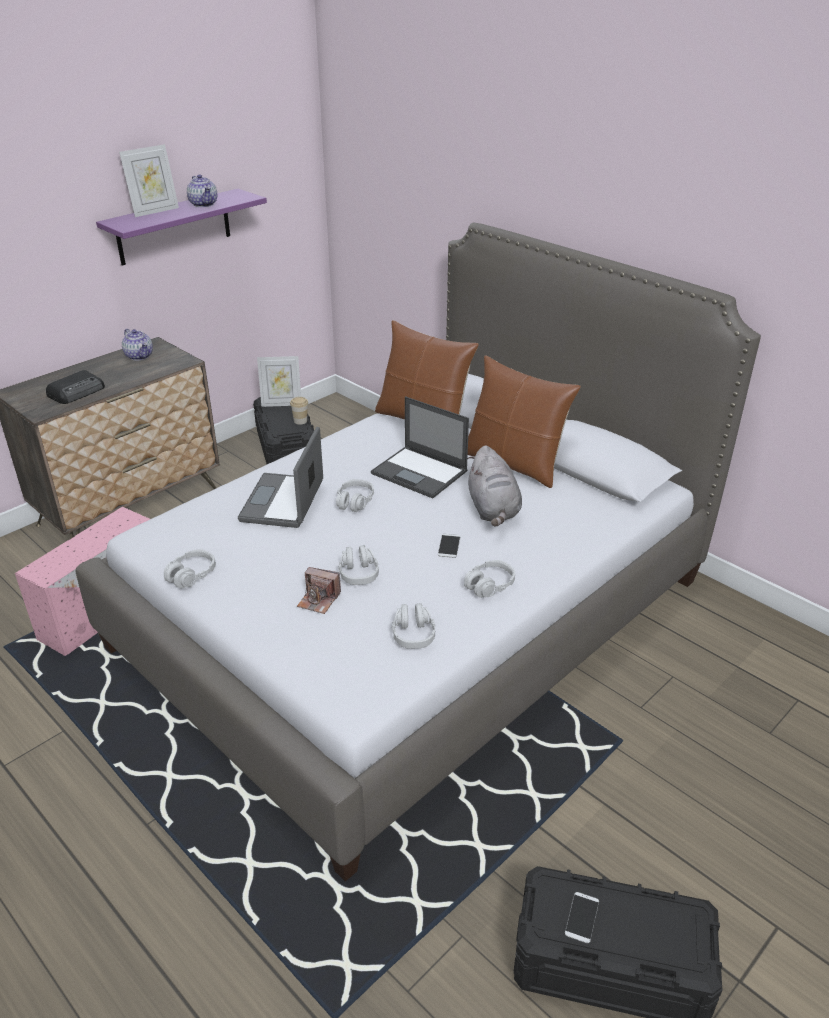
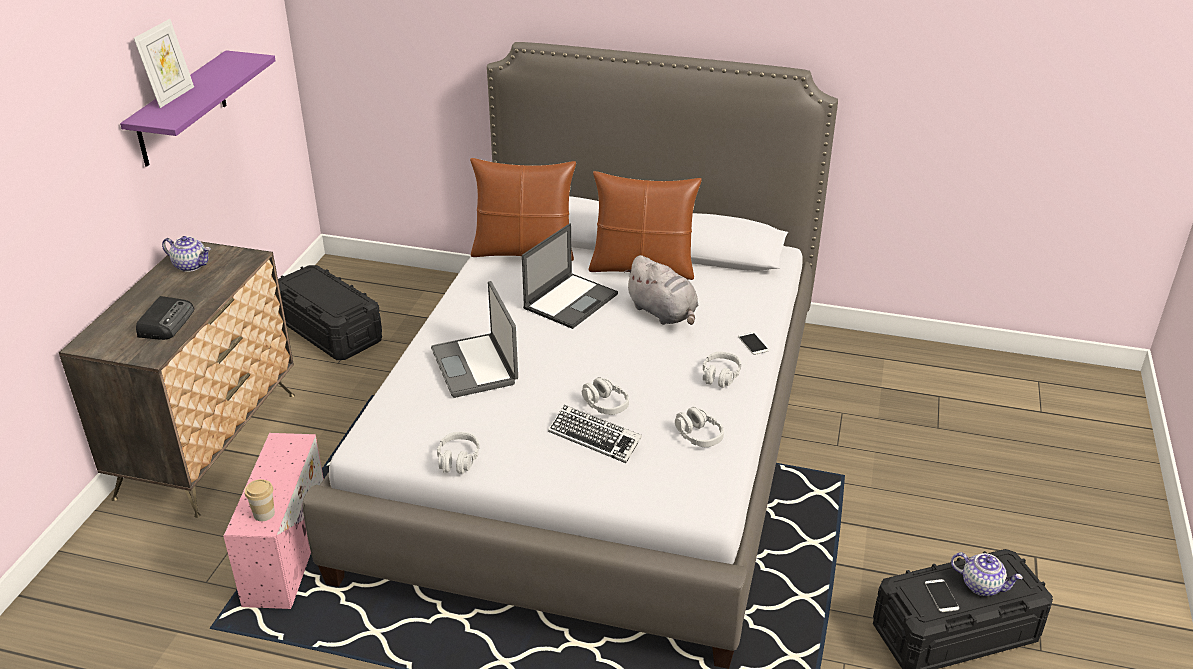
camera: 30 degrees left, 0 degrees up
teapot [187,174,217,207] -> teapot moved to [951,552,1023,596]
picture frame [257,356,301,407] -> none
cup [290,397,308,425] -> cup moved to [245,479,275,521]
camera [297,567,341,614] -> keyboard [548,405,642,463]
grey headphones [336,479,374,512] -> none
laptop [371,396,469,498] -> laptop turned 60 degrees counterclockwise [522,223,618,329]
phone [438,534,460,558] -> phone moved to [738,332,769,355]

